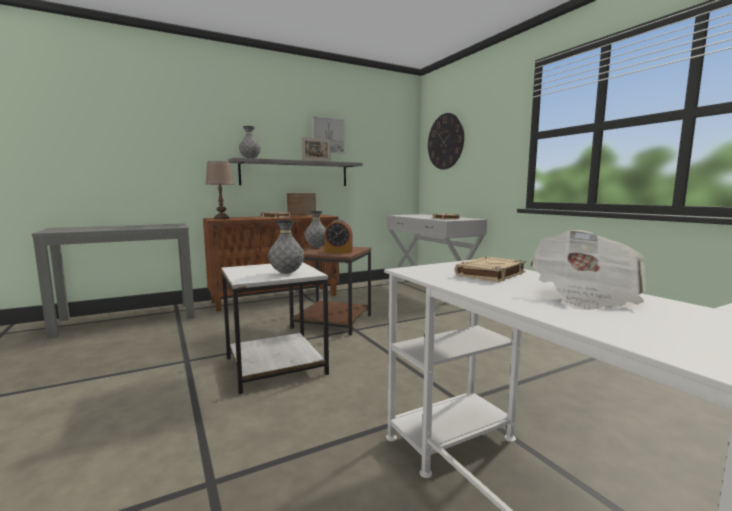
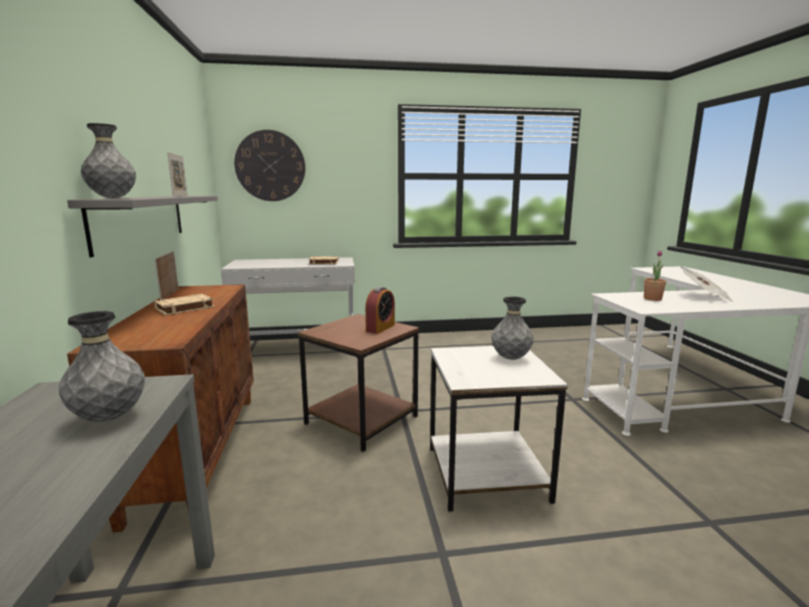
camera: 70 degrees left, 5 degrees up
brown table lamp [205,161,234,219] -> none
grey vase [304,211,326,248] -> grey vase moved to [59,311,145,422]
picture [312,116,345,154] -> none
beige book [454,257,526,282] -> potted plant [644,251,666,301]

